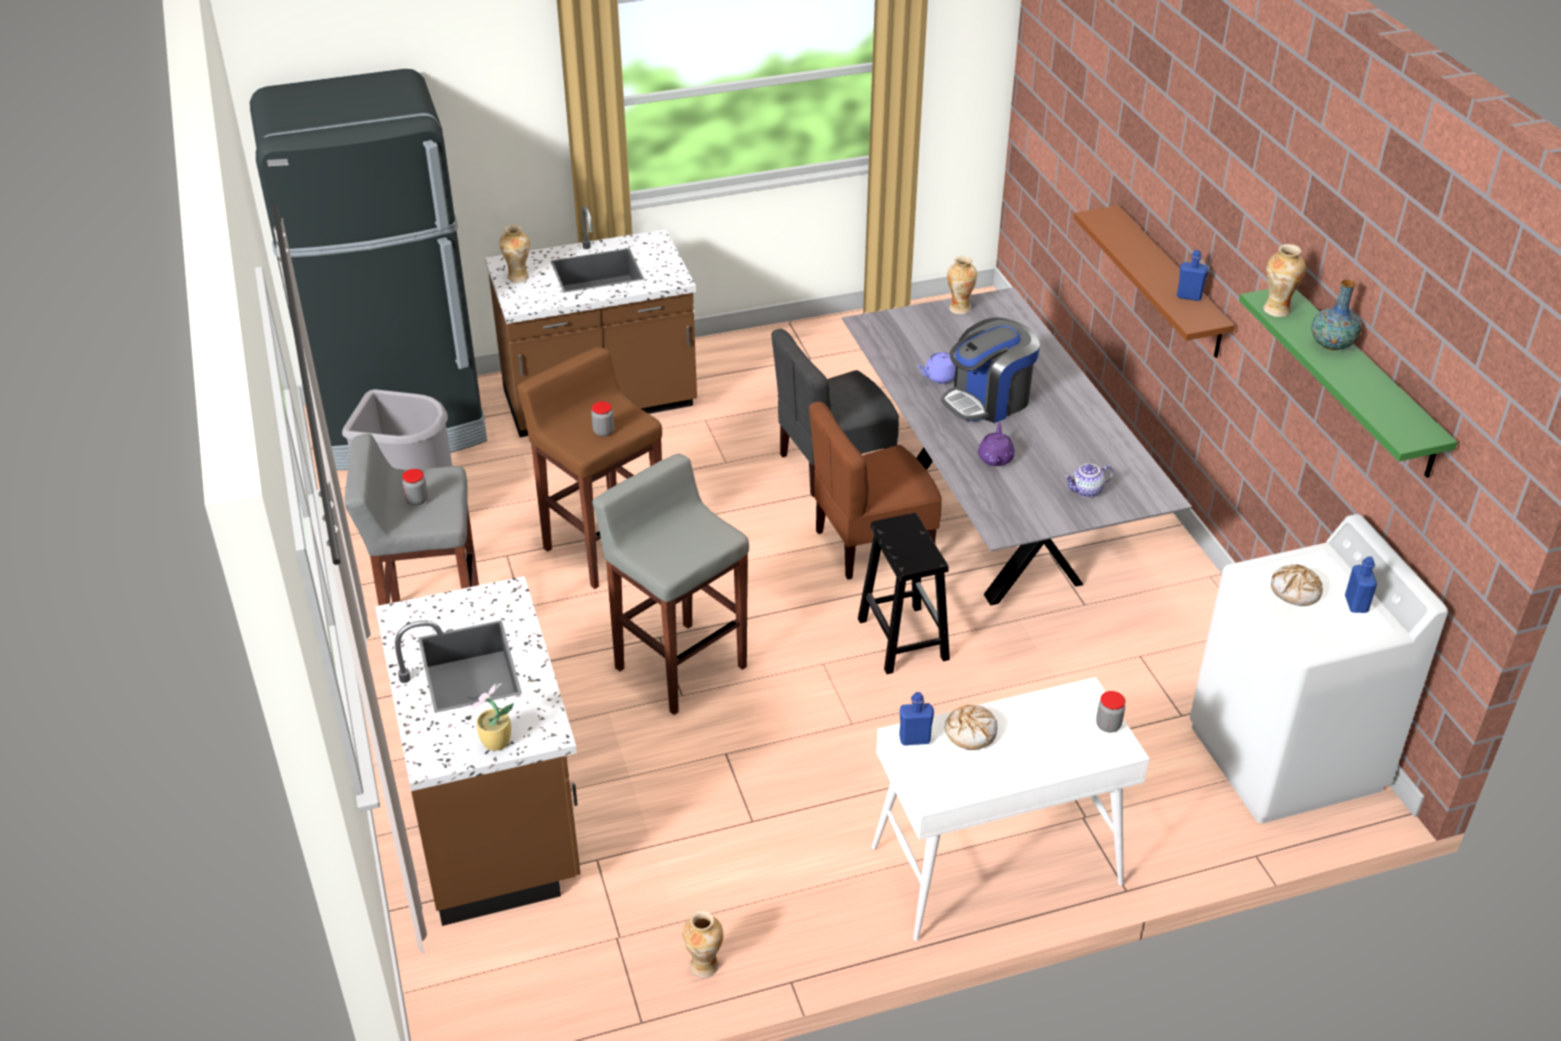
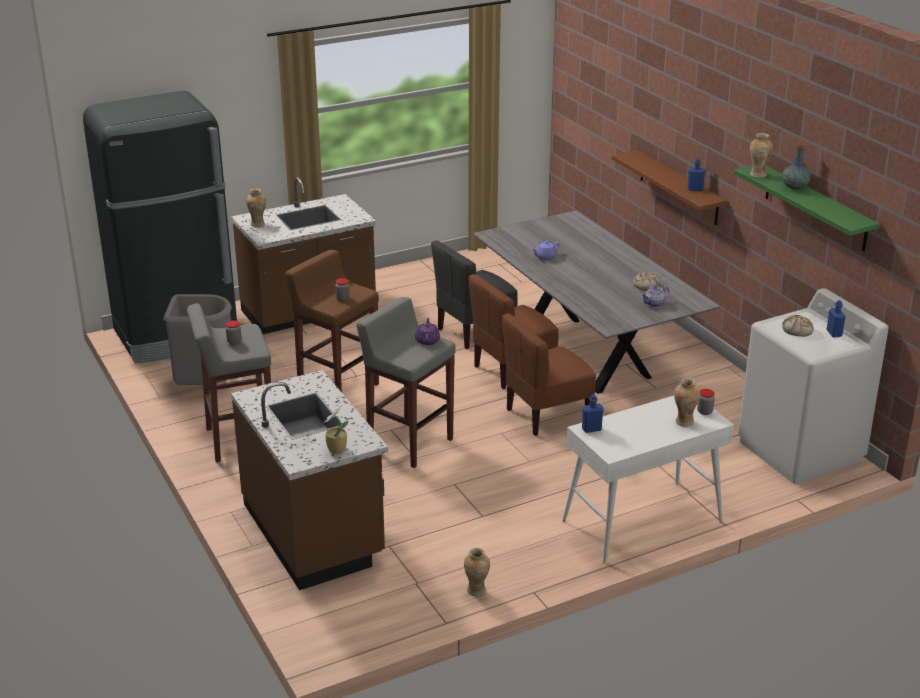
camera: 10 degrees left, 10 degrees down
black stool [858,513,950,674] -> brown chair [502,313,596,436]
coffee machine [941,317,1040,423] -> none
bread [945,704,997,750] -> bread moved to [633,272,660,291]
vase [947,256,977,314] -> vase moved to [674,378,700,427]
purple teapot [978,422,1015,466] -> purple teapot moved to [415,318,440,345]

